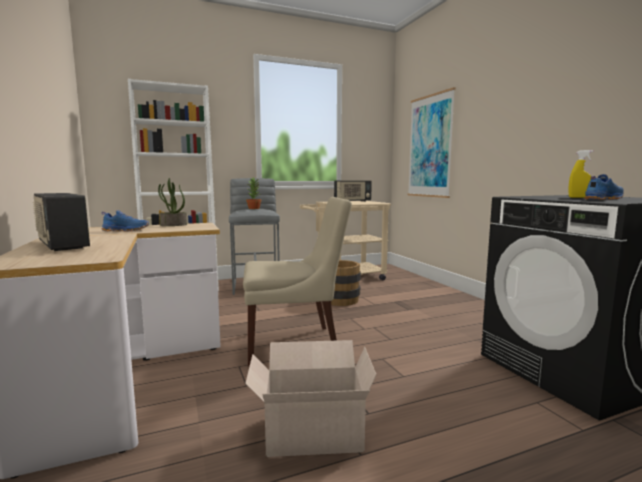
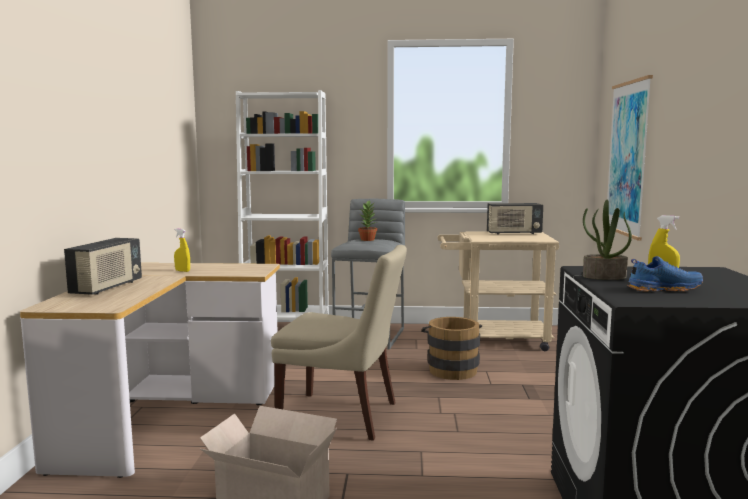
camera: 25 degrees right, 0 degrees up
radio [33,193,90,251] -> radio turned 150 degrees counterclockwise [64,238,142,295]
blue shoe [101,210,149,231] -> yellow spray bottle [174,229,190,272]
potted plant [158,178,187,226] -> potted plant moved to [583,200,632,280]

